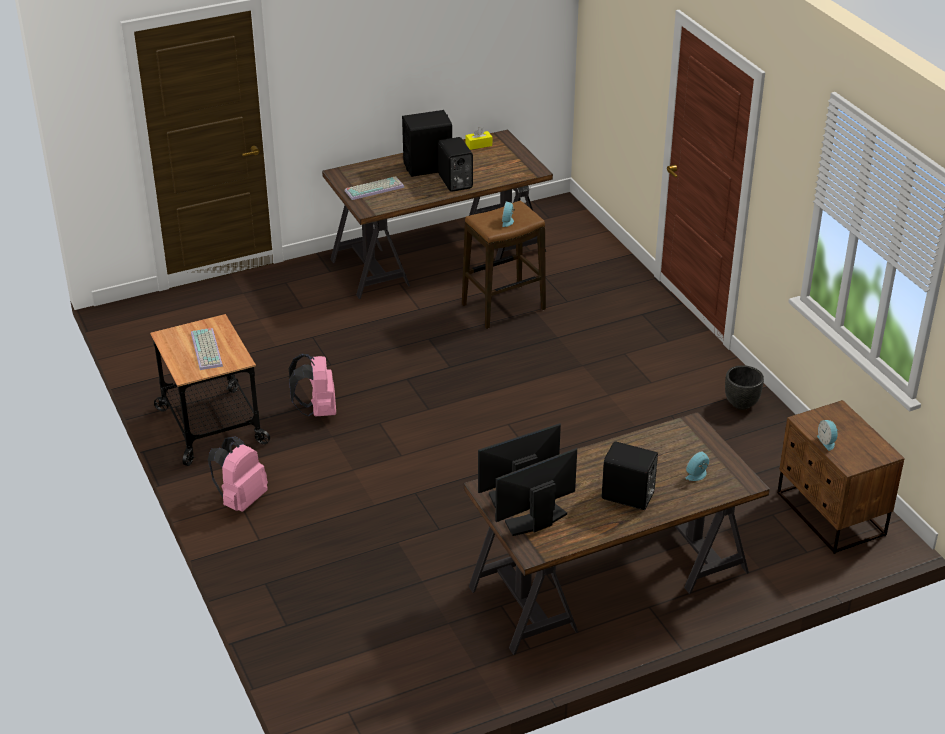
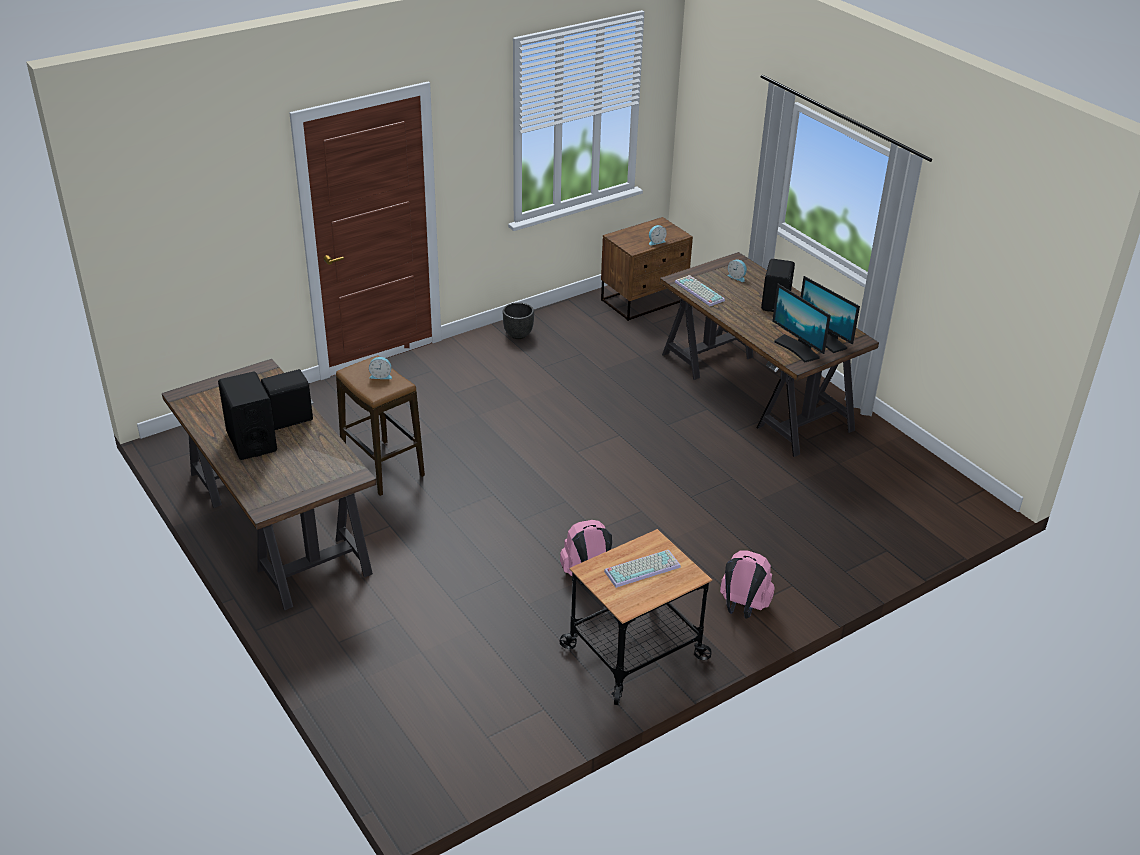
camera: 100 degrees left, 0 degrees up
keyboard [345,177,404,200] -> keyboard moved to [674,275,725,306]
yellow tissue box [465,127,492,150] -> none

